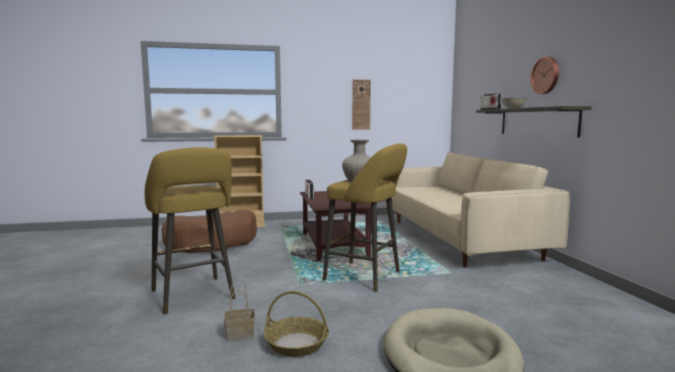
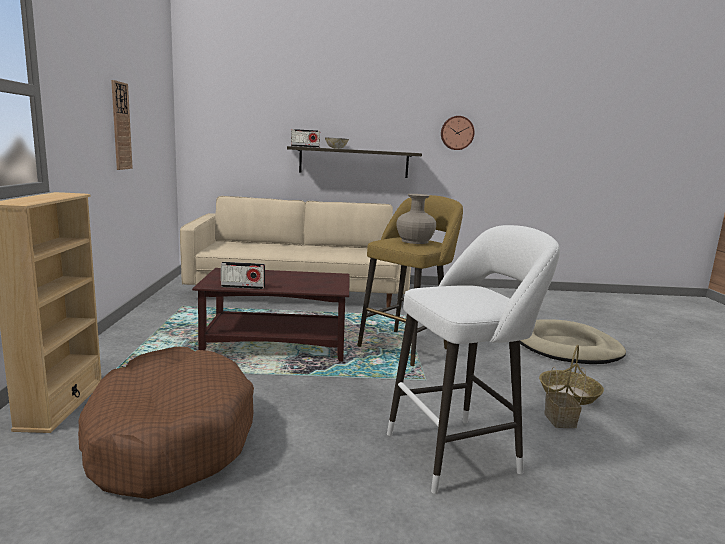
camera: 80 degrees left, 5 degrees up
yellow stool [145,147,235,314] -> white stool [387,225,560,494]
wall clock [531,57,559,94] -> wall clock moved to [441,116,474,150]

